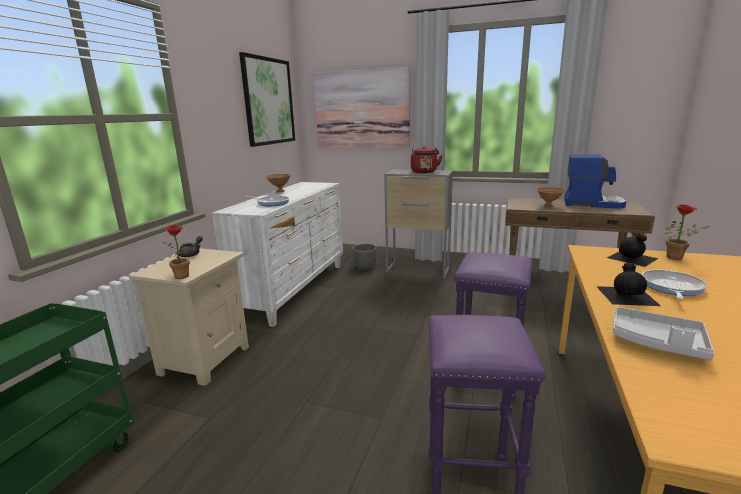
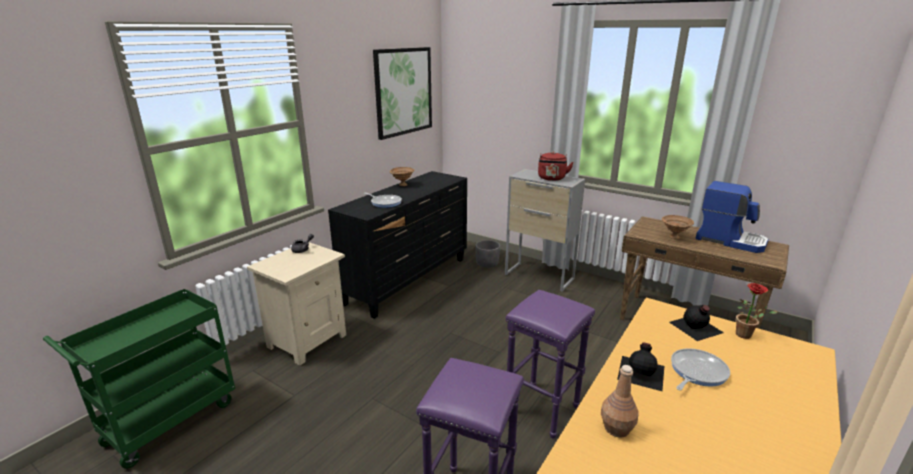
camera: 15 degrees right, 5 degrees up
potted plant [162,225,190,279] -> none
white dresser [212,182,343,327] -> black dresser [328,171,467,319]
picture [313,67,410,148] -> none
grey tray [613,307,714,360] -> brown bottle [601,365,638,437]

